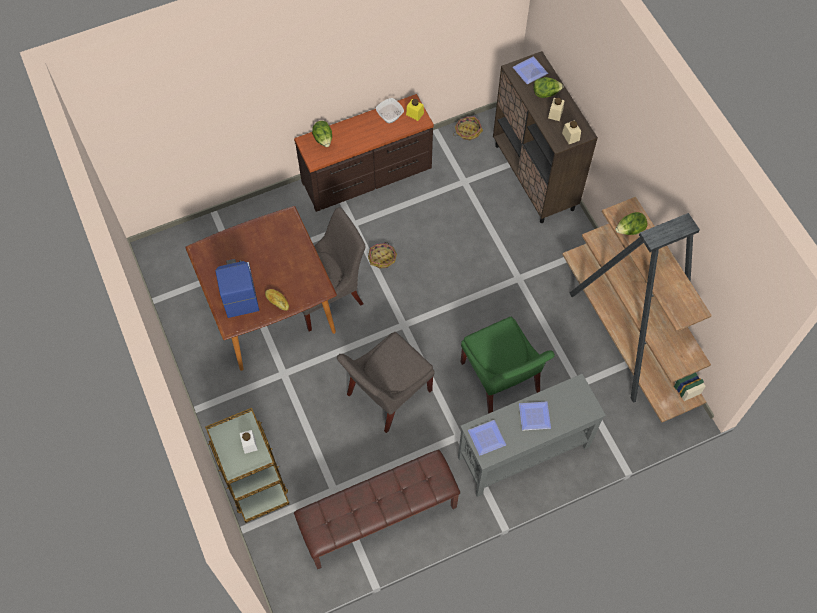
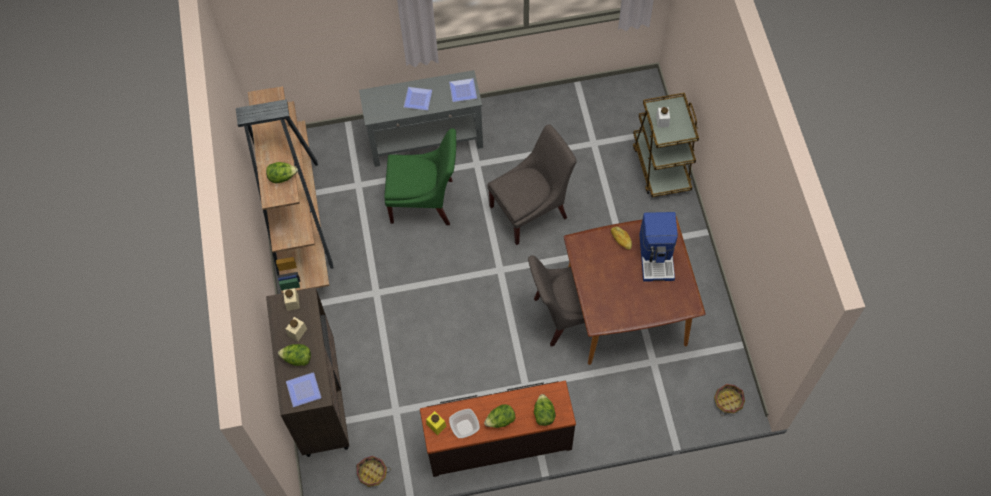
camera: 165 degrees left, 0 degrees up
brown bench [294,450,460,569] -> none
basket [368,242,397,269] -> basket moved to [714,384,745,416]
green chair [461,317,555,413] -> green chair turned 105 degrees clockwise [384,128,456,225]
none -> lettuce [484,404,515,428]

